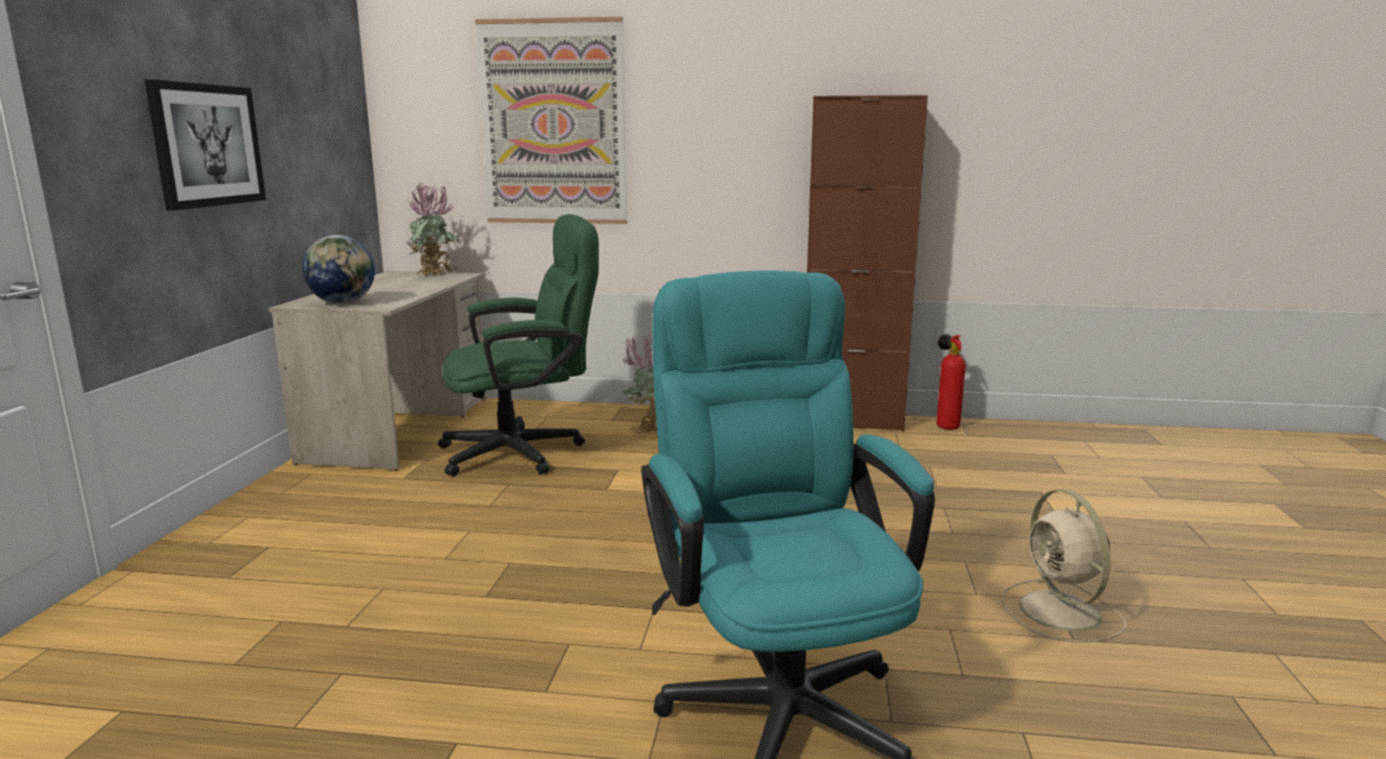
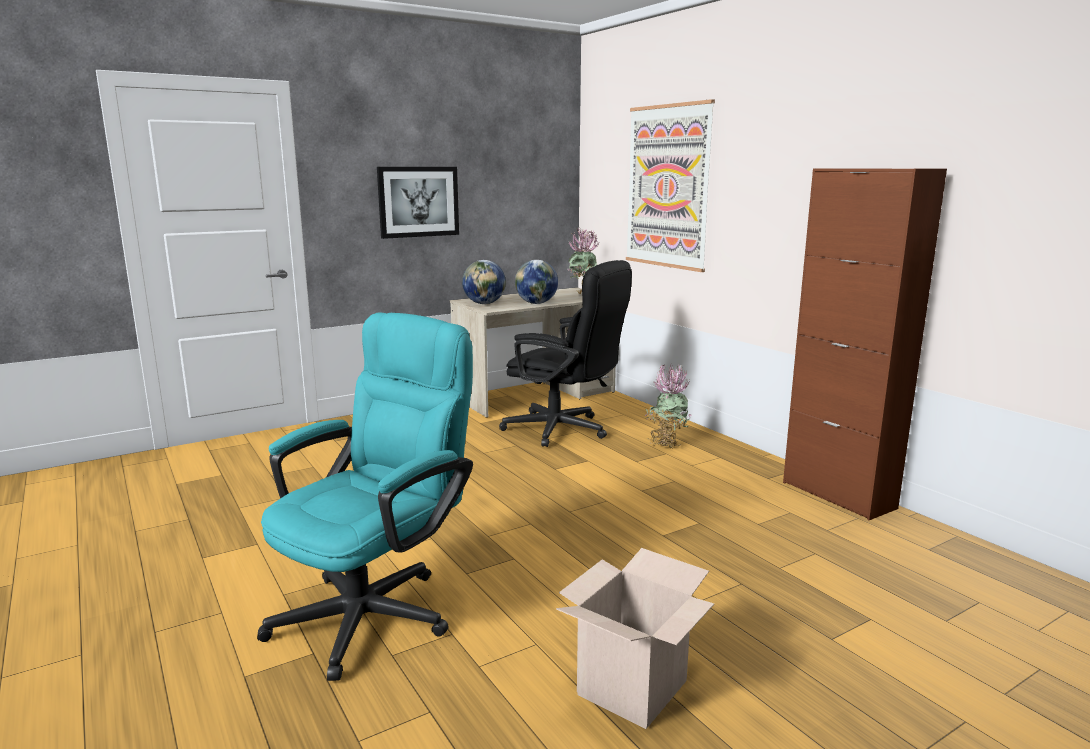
camera: 50 degrees right, 0 degrees up
green office chair [438,214,599,476] -> black office chair [499,260,632,447]
fire extinguisher [936,334,966,430] -> none
beige fan [1001,489,1126,643] -> cardboard box [556,548,714,729]
none -> globe [515,260,558,304]

